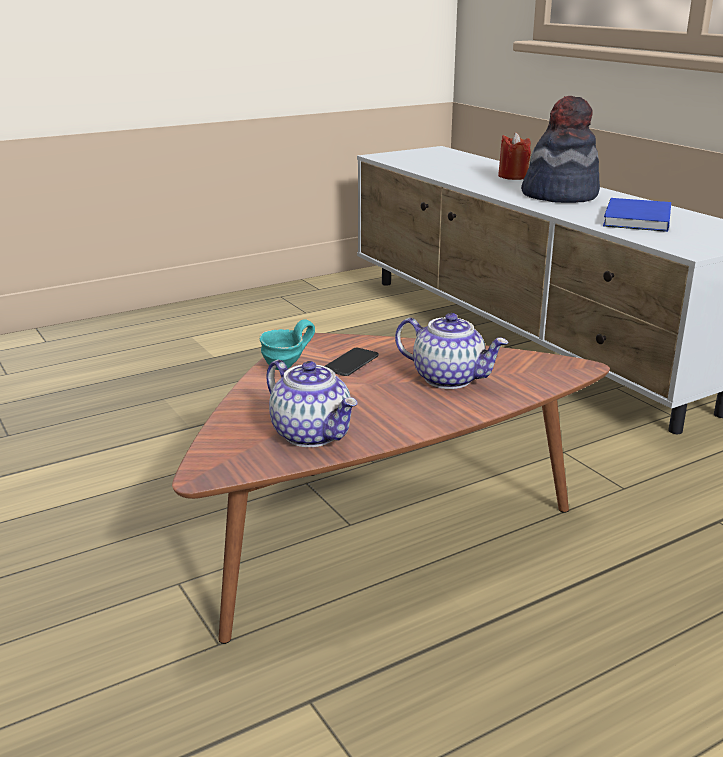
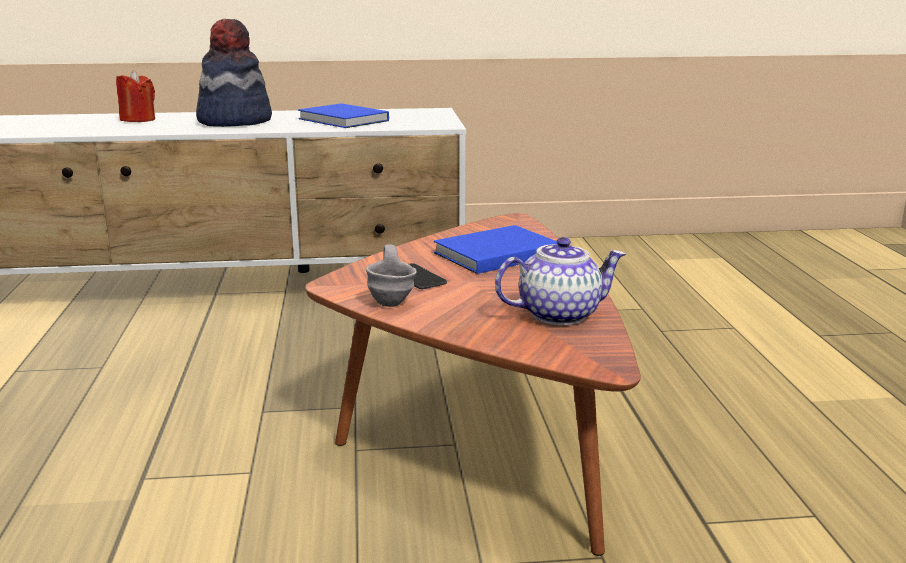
camera: 65 degrees left, 5 degrees down
turquoise mug [260,320,315,370] -> grey mug [366,244,417,307]
teapot [395,313,509,389] -> blue book [434,225,557,274]

